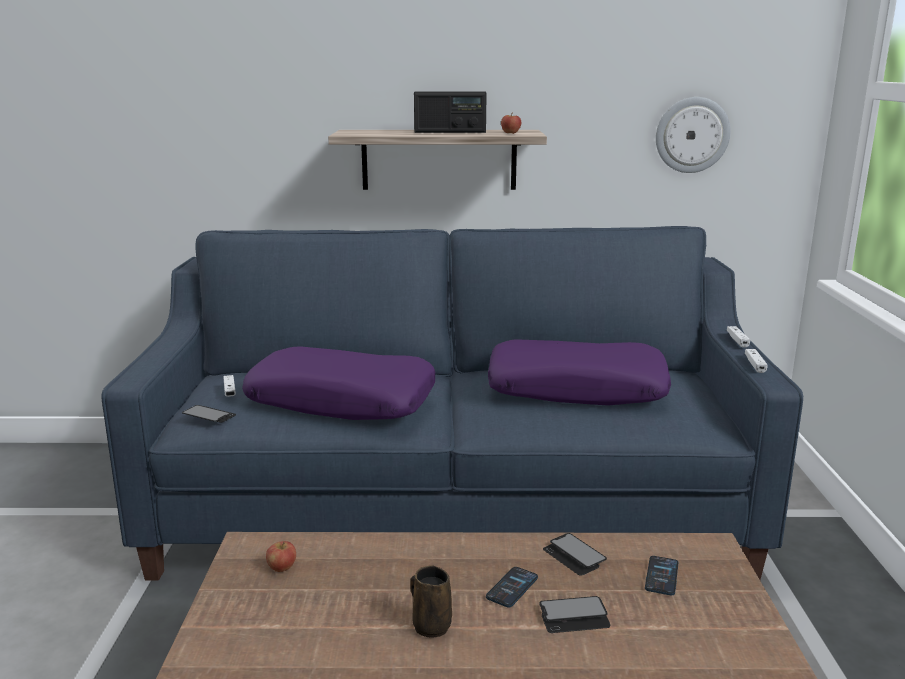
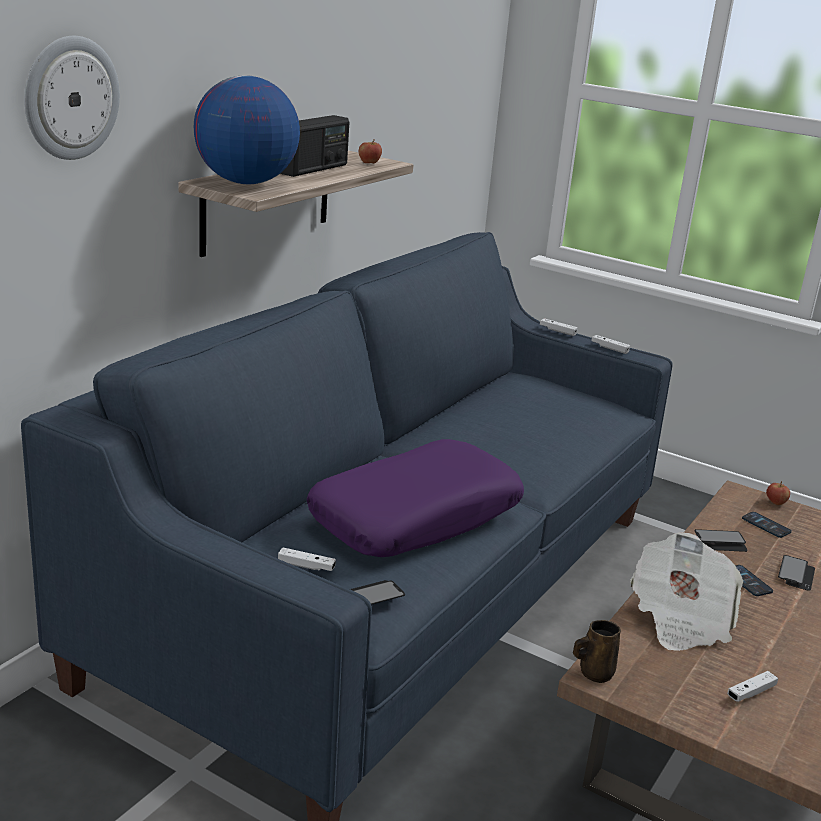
camera: 60 degrees left, 5 degrees up
apple [266,541,296,572] -> apple moved to [766,481,790,505]
brown mug [411,565,452,638] -> brown mug moved to [573,620,621,683]
purple pillow [488,339,671,406] -> none
wall clock [656,97,731,173] -> wall clock moved to [24,36,120,160]
none -> globe [194,75,300,184]
none -> newspaper [630,532,743,651]
none -> white game controller [727,671,778,702]

